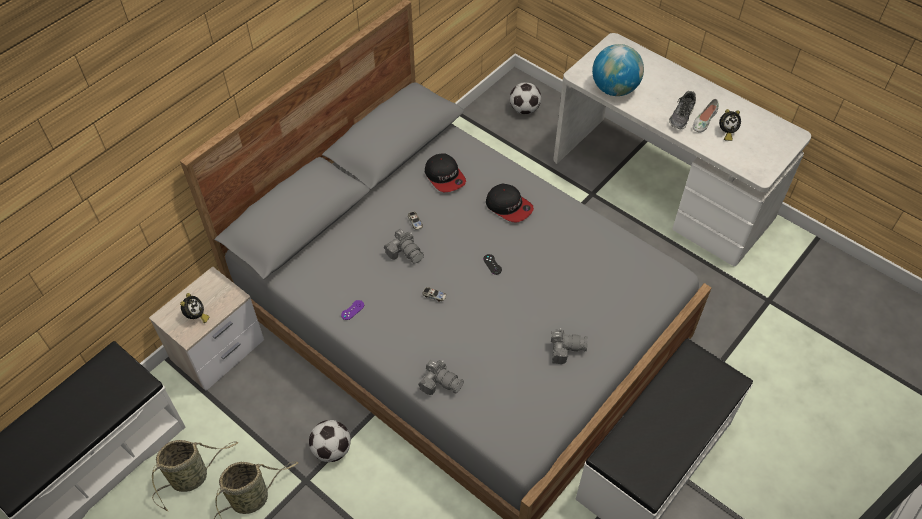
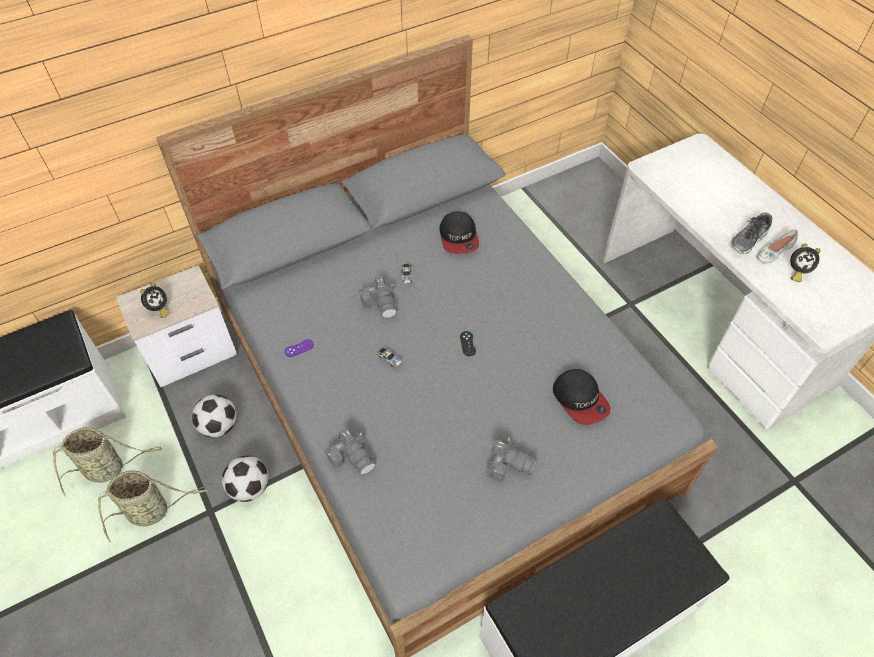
camera: 20 degrees right, 0 degrees up
cap [486,184,534,222] -> cap moved to [553,369,611,425]
football [510,82,541,114] -> football moved to [192,395,237,437]
globe [592,44,644,96] -> none

